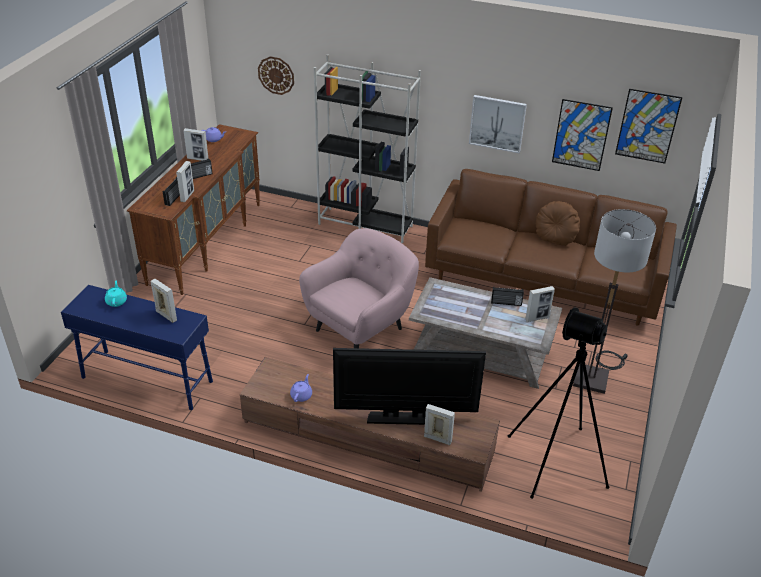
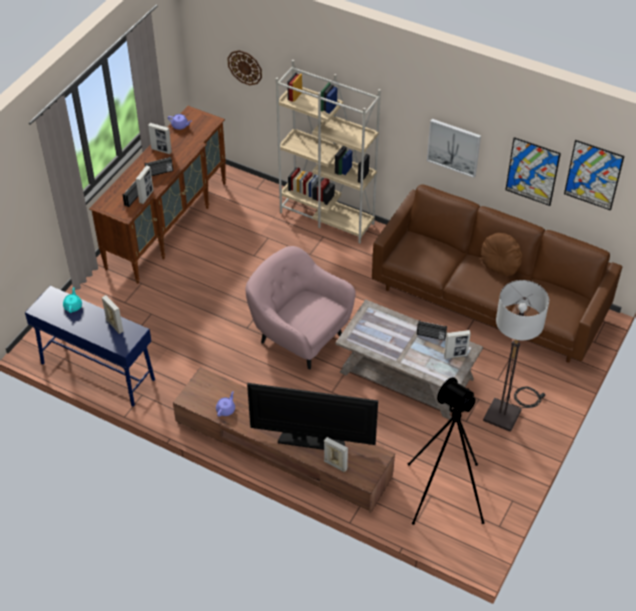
camera: 10 degrees right, 10 degrees up
pink armchair [299,228,419,348] -> pink armchair turned 105 degrees counterclockwise [246,246,356,369]
black bookcase [314,54,421,243] -> beige bookcase [276,60,381,244]

